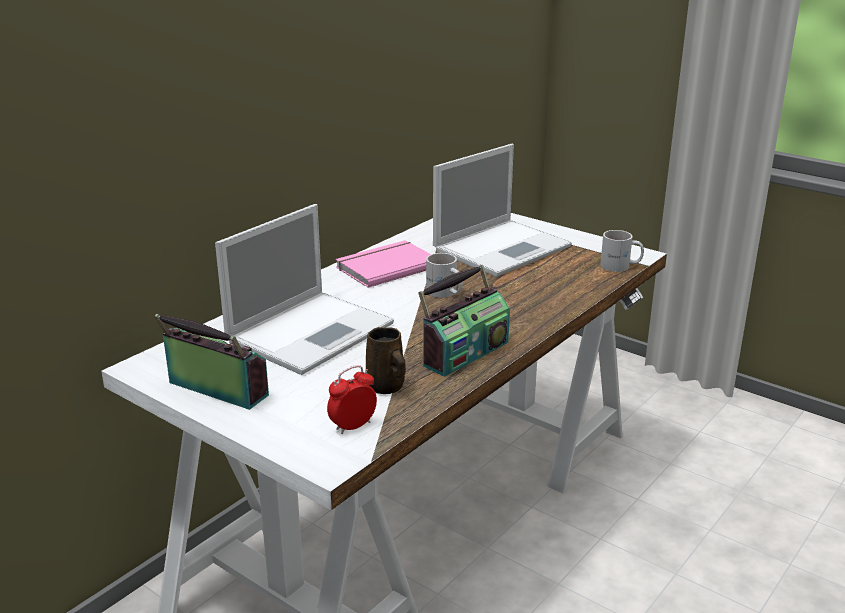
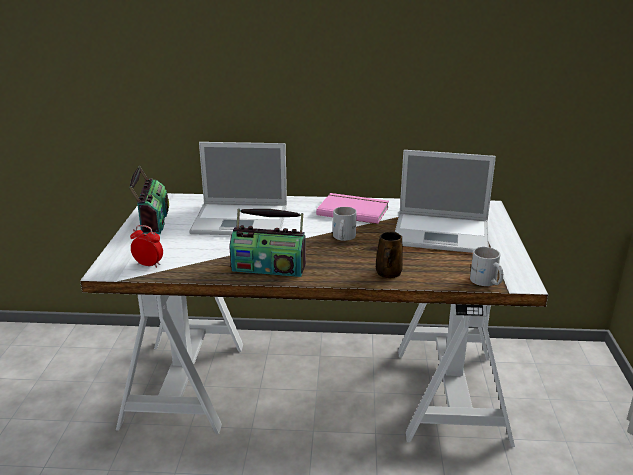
camera: 55 degrees right, 0 degrees up
brown mug [366,327,406,394] -> brown mug moved to [376,231,403,278]

